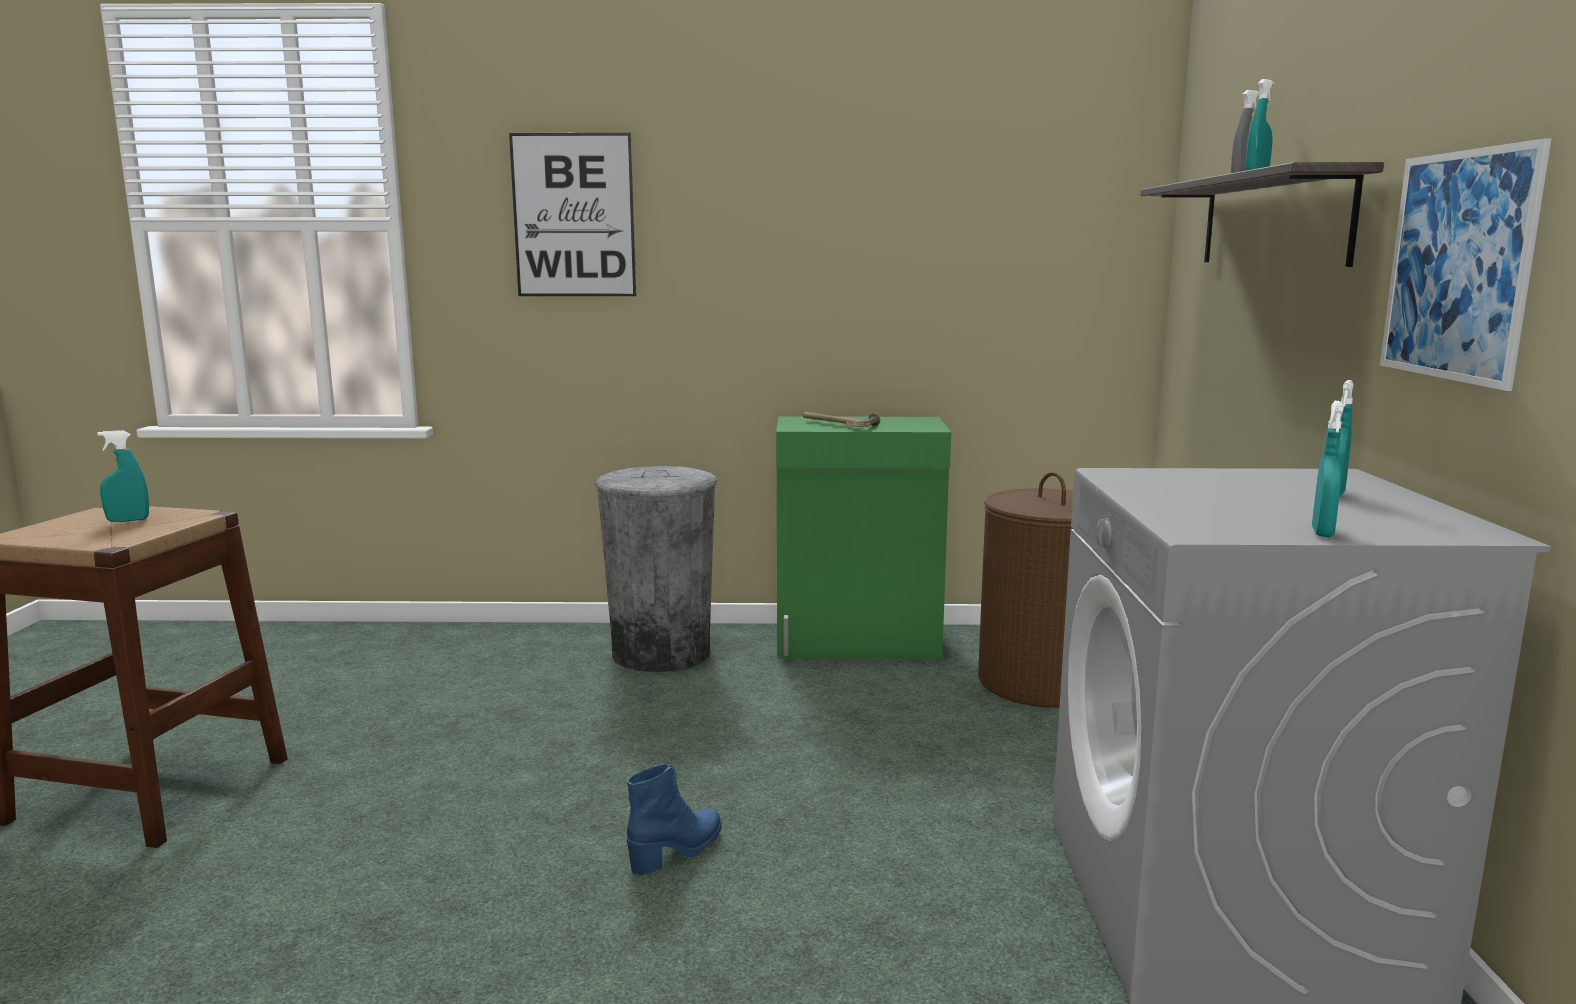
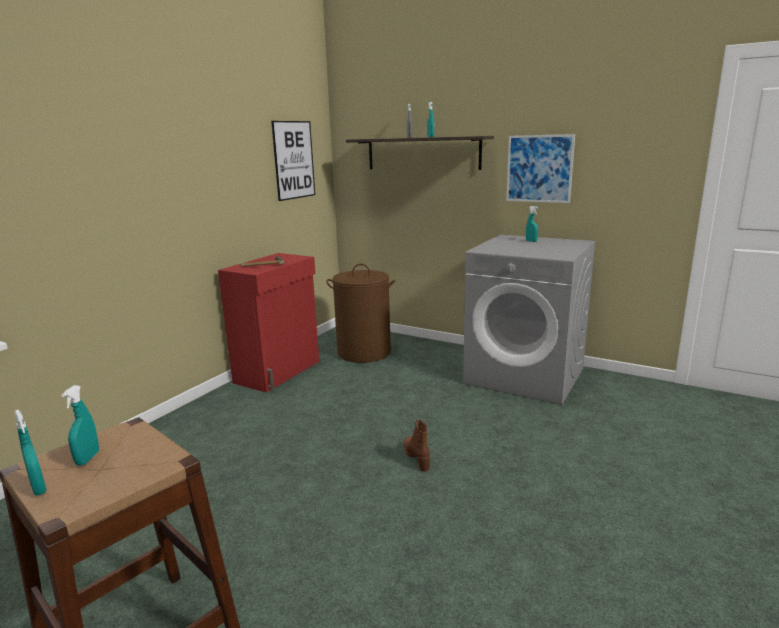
camera: 60 degrees left, 5 degrees up
picture [509,133,636,296] -> picture moved to [271,121,315,201]
grey trash can [595,466,717,672] -> none
blue boot [627,764,722,875] -> brown boot [404,420,430,472]
green cabinet [776,416,951,659] -> red cabinet [218,253,319,392]
turquoise spray bottle [1312,401,1344,537] -> turquoise spray bottle moved to [14,410,47,496]

